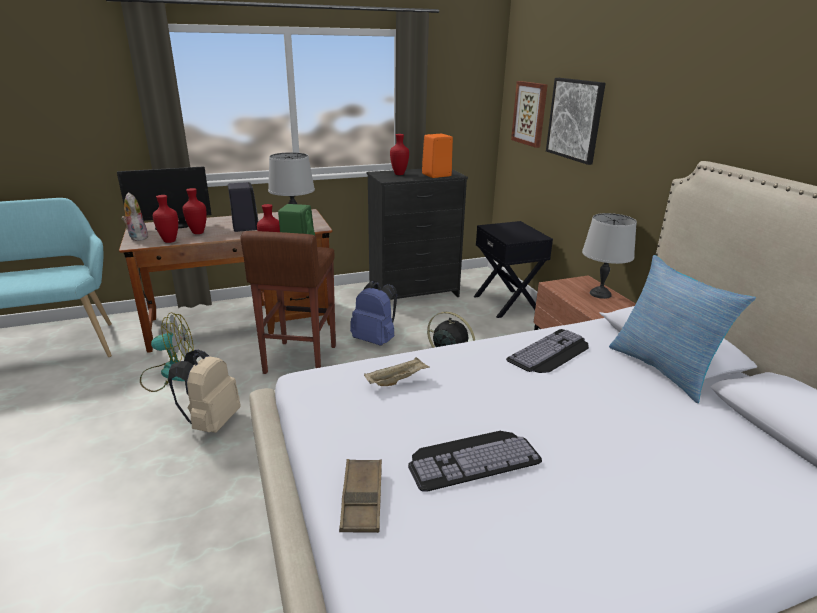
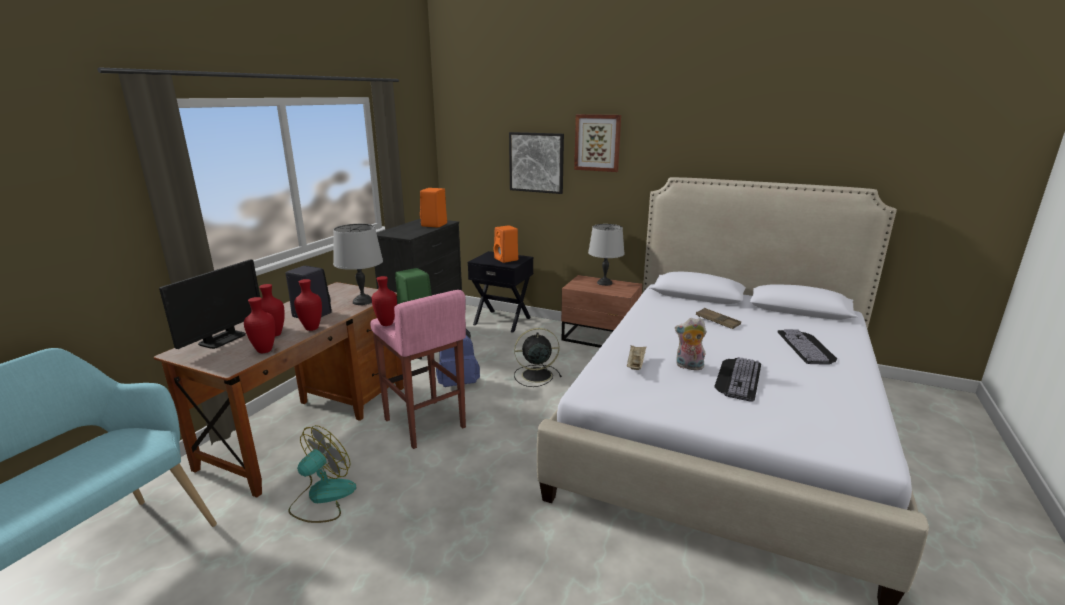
camera: 45 degrees left, 5 degrees down
plush toy [122,192,148,241] -> plush toy moved to [675,318,707,370]
beige backpack [168,350,241,433] -> none
brown stool [240,231,336,374] -> pink stool [370,290,466,449]
brown tray [339,459,382,533] -> brown tray moved to [696,308,741,329]
red vase [390,134,409,175] -> red vase moved to [294,279,322,331]
keyboard [506,329,589,373] -> keyboard moved to [777,329,837,365]
picture [511,81,548,148] -> picture moved to [574,114,621,172]
pillow [609,255,756,403] -> none
none -> orange speaker [494,225,518,263]

